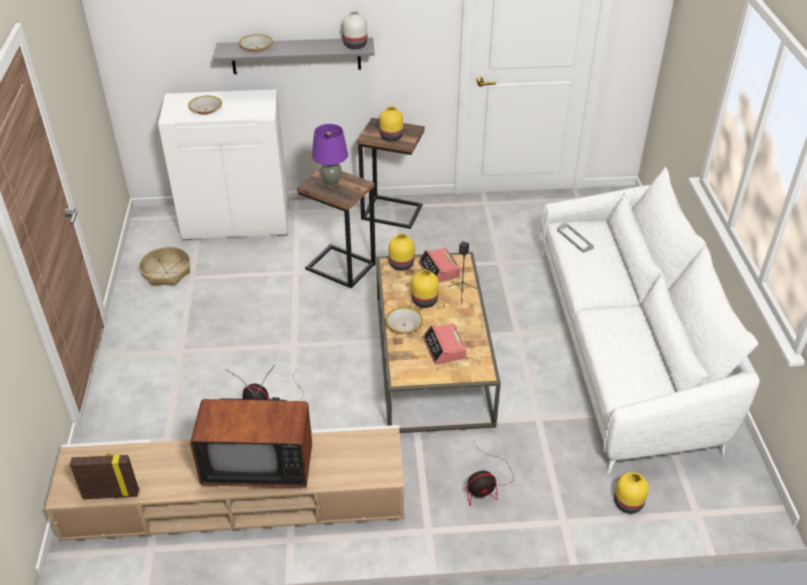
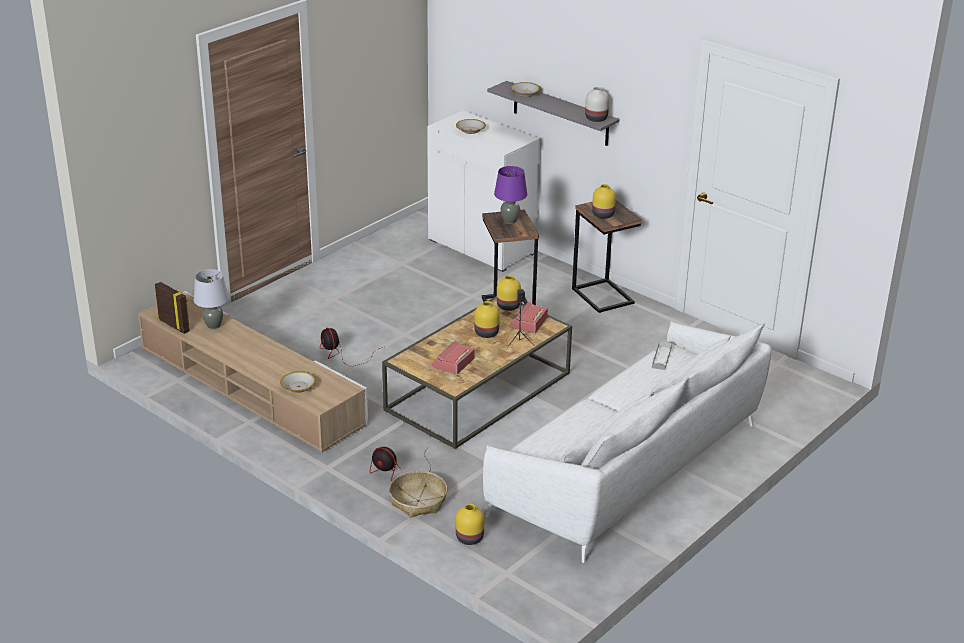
camera: 45 degrees right, 10 degrees down
basket [139,247,190,286] -> basket moved to [389,471,447,517]
television [190,365,312,488] -> none
bowl [385,307,423,334] -> bowl moved to [280,371,316,393]
none -> grey table lamp [193,269,229,329]

